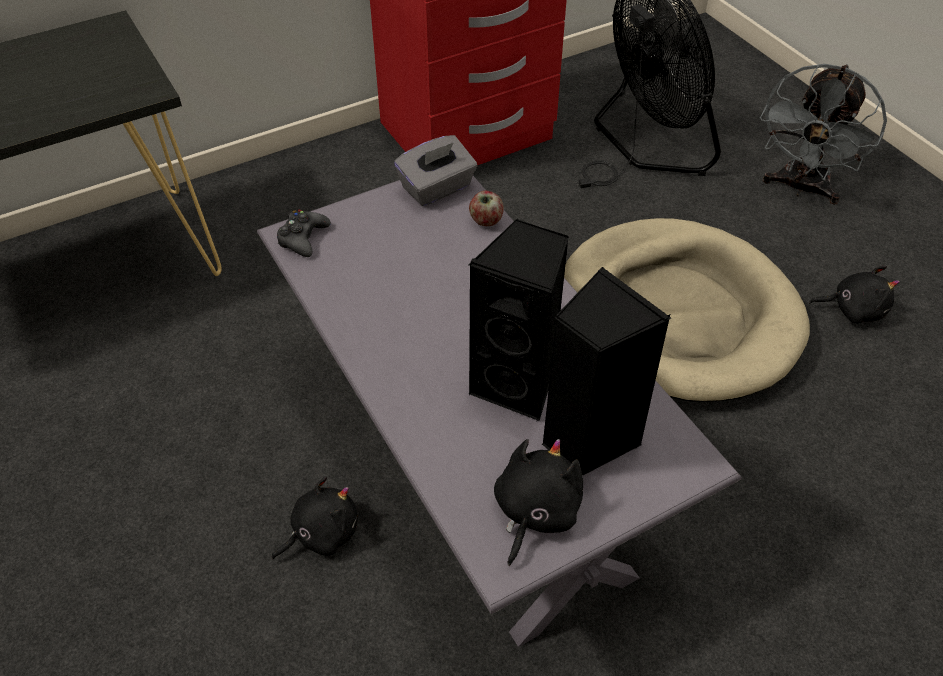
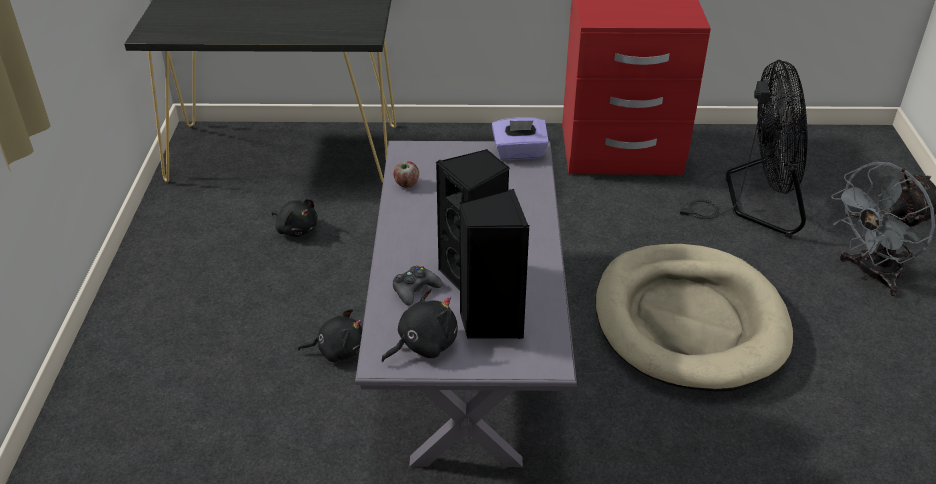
camera: 30 degrees right, 10 degrees down
black game controller [277,210,331,257] -> black game controller moved to [393,265,443,306]
grey tissue box [394,135,477,206] -> purple tissue box [492,117,549,160]
apple [469,191,504,226] -> apple moved to [393,161,419,188]
black plush toy [809,265,900,324] -> black plush toy moved to [271,199,318,237]

